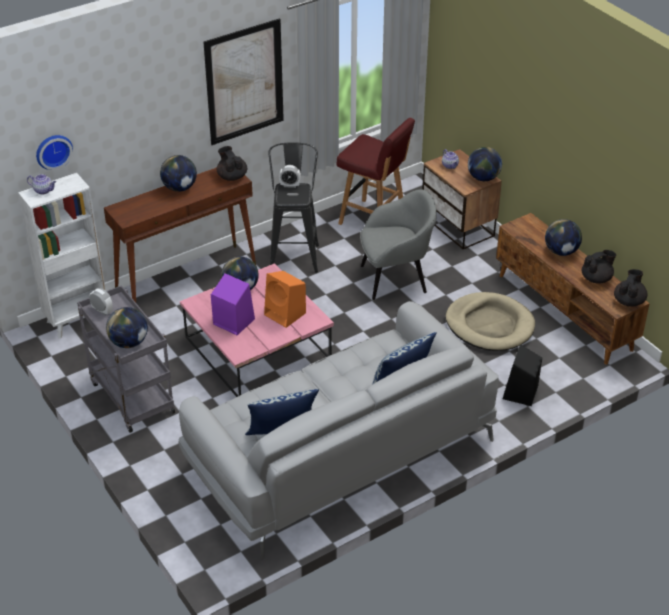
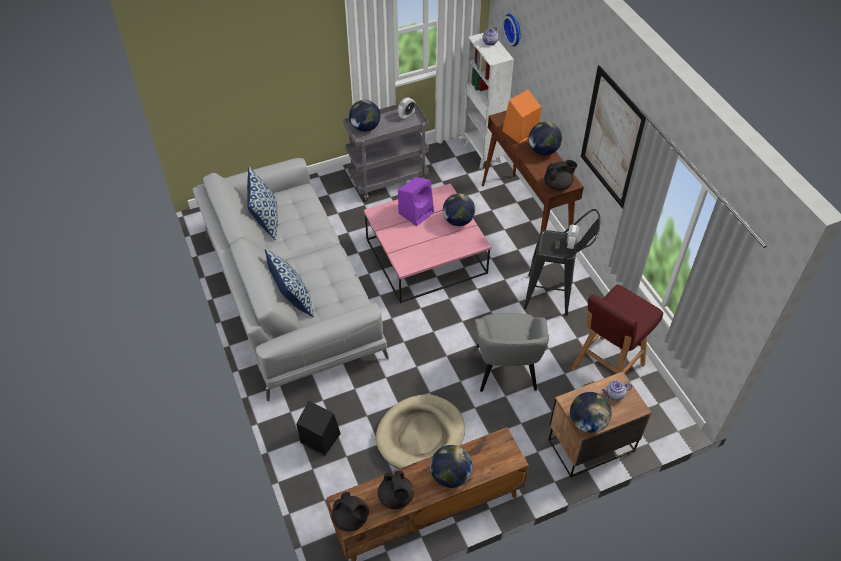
camera: 100 degrees right, 10 degrees up
orange speaker [264,271,306,328] -> orange speaker moved to [502,90,542,144]

